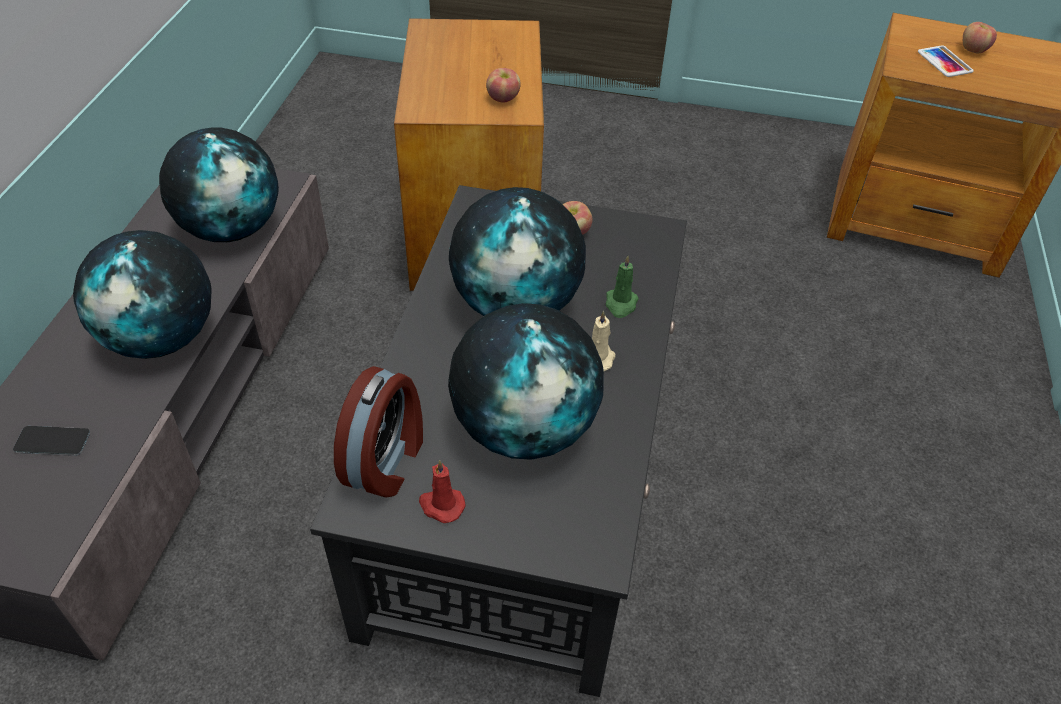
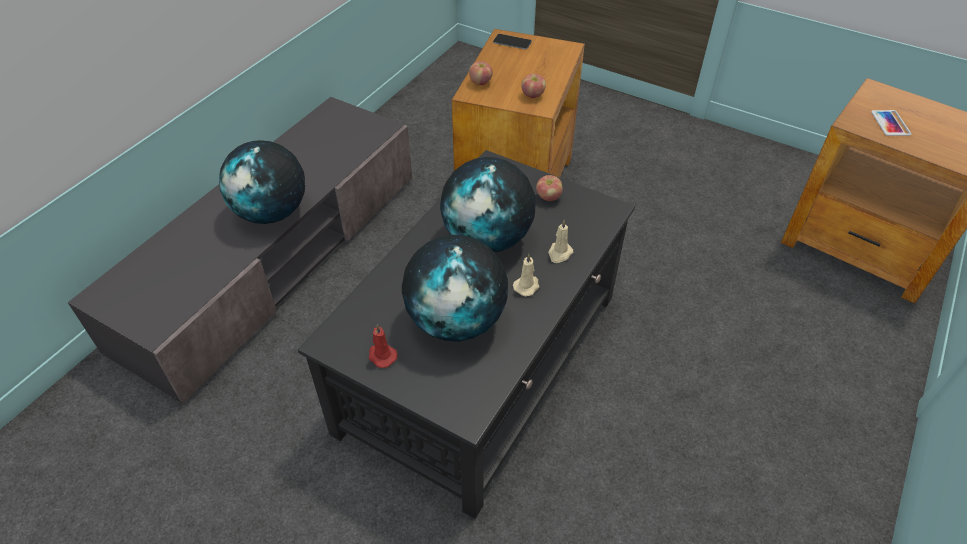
camera: 20 degrees right, 0 degrees up
phone [13,426,90,456] -> phone moved to [493,34,532,49]
globe [159,127,279,242] -> none
alarm clock [334,366,423,498] -> none
green candle [606,255,639,318] -> beige candle [548,220,573,263]
apple [963,22,997,53] -> apple moved to [469,61,493,85]

